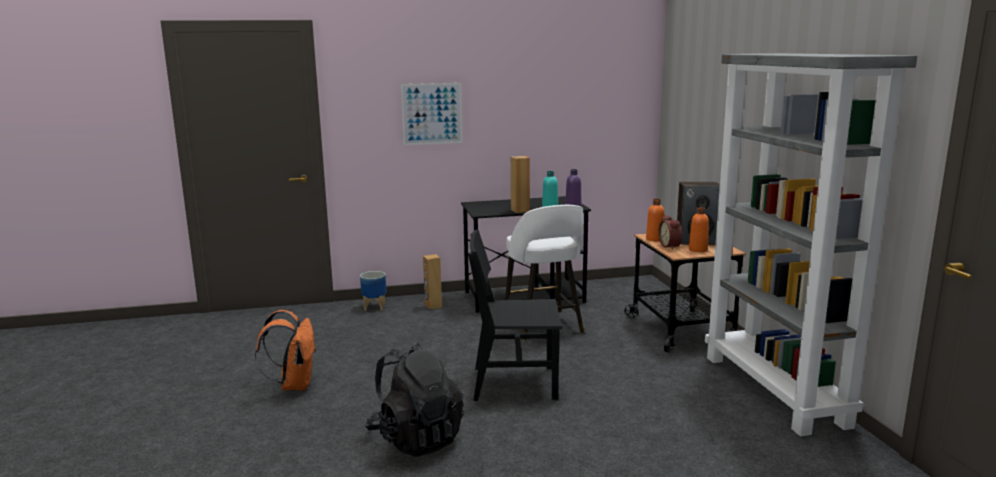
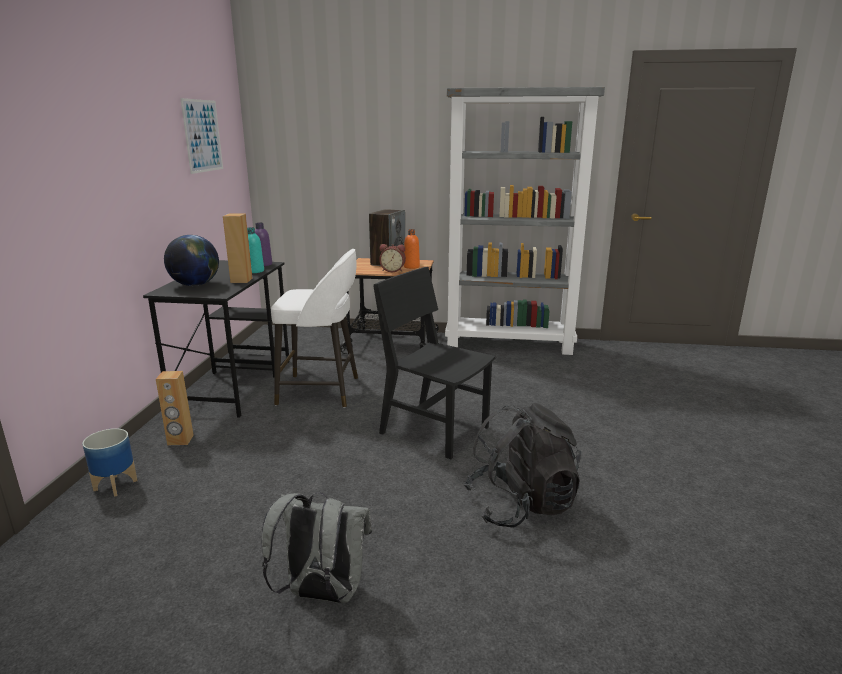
camera: 70 degrees left, 5 degrees up
orange backpack [255,310,316,391] -> grey backpack [262,492,372,603]
picture [401,83,463,145] -> picture moved to [180,98,223,174]
black chair [468,230,562,401] -> black chair turned 105 degrees clockwise [373,267,495,459]
orange bottle [646,199,664,241] -> none
none -> globe [164,235,219,286]

